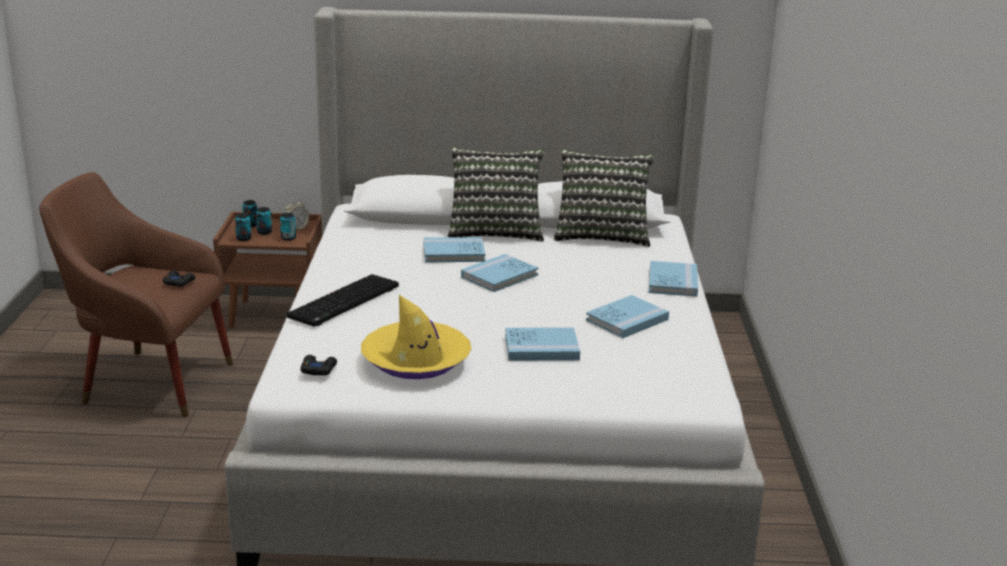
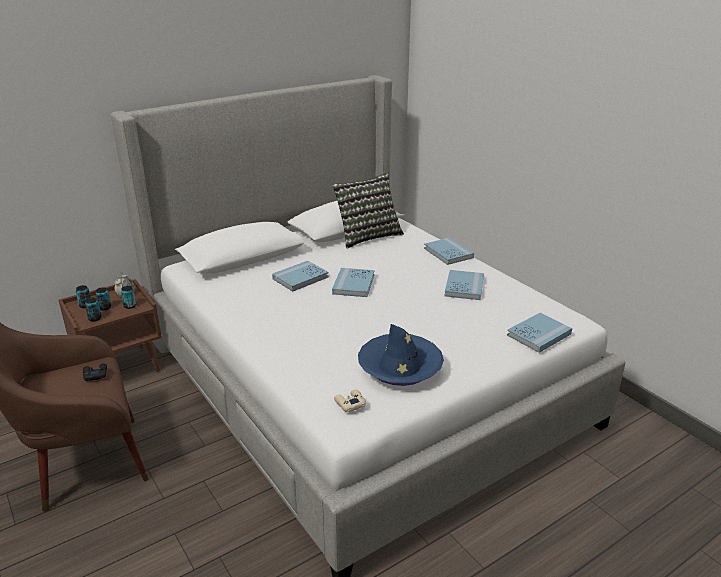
camera: 35 degrees left, 5 degrees up
keyboard [287,274,399,327] -> none
black game controller [301,355,337,375] -> beige game controller [334,389,366,412]
yellow hat [361,295,471,379] -> blue hat [358,324,444,386]
pillow [448,147,545,242] -> none
blue book [505,327,580,361] -> blue book moved to [507,313,572,353]

